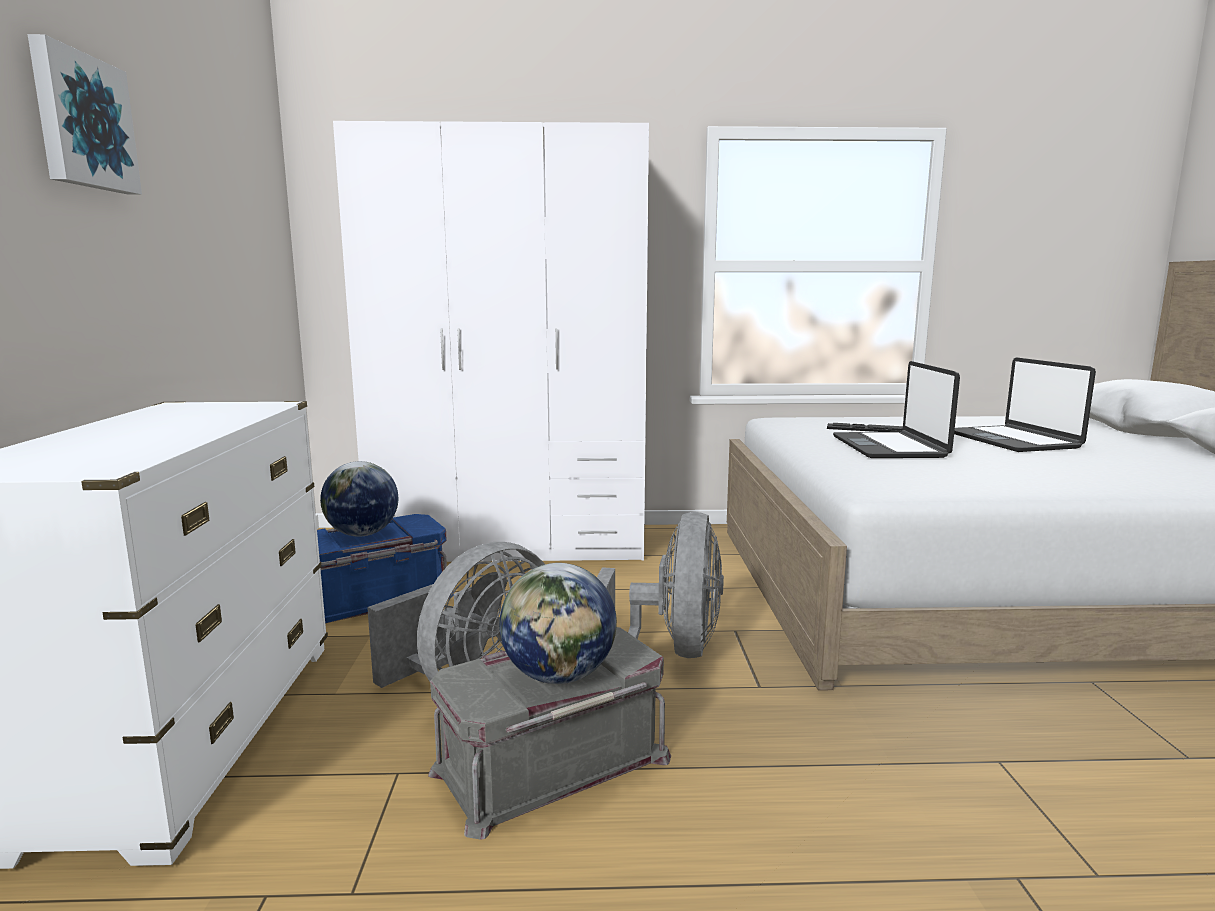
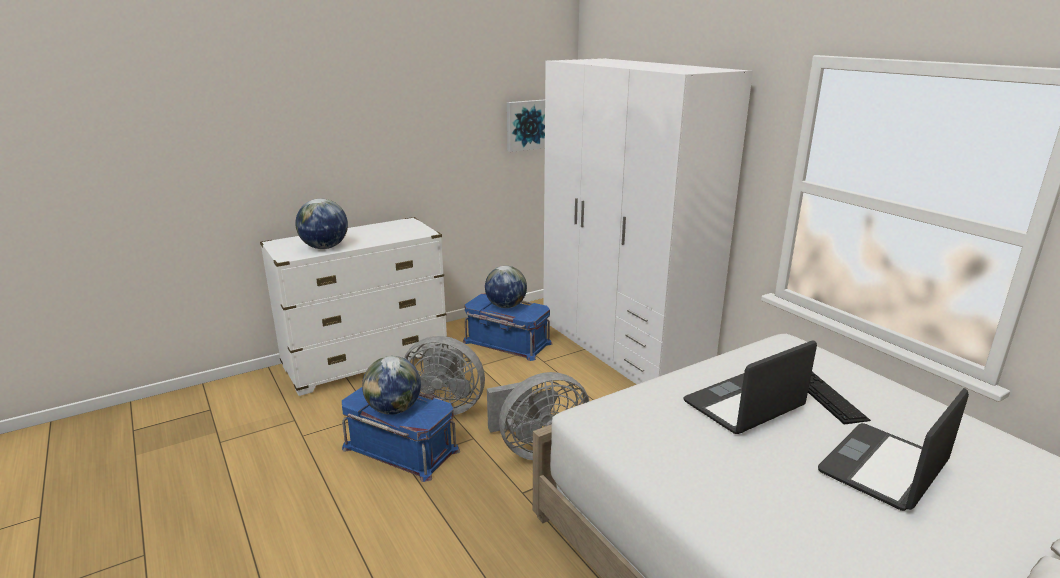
camera: 60 degrees right, 10 degrees up
picture [28,34,142,195] -> picture moved to [507,99,545,152]
grey storage box [428,627,671,840] -> blue storage box [342,387,460,482]
none -> globe [295,198,348,249]

